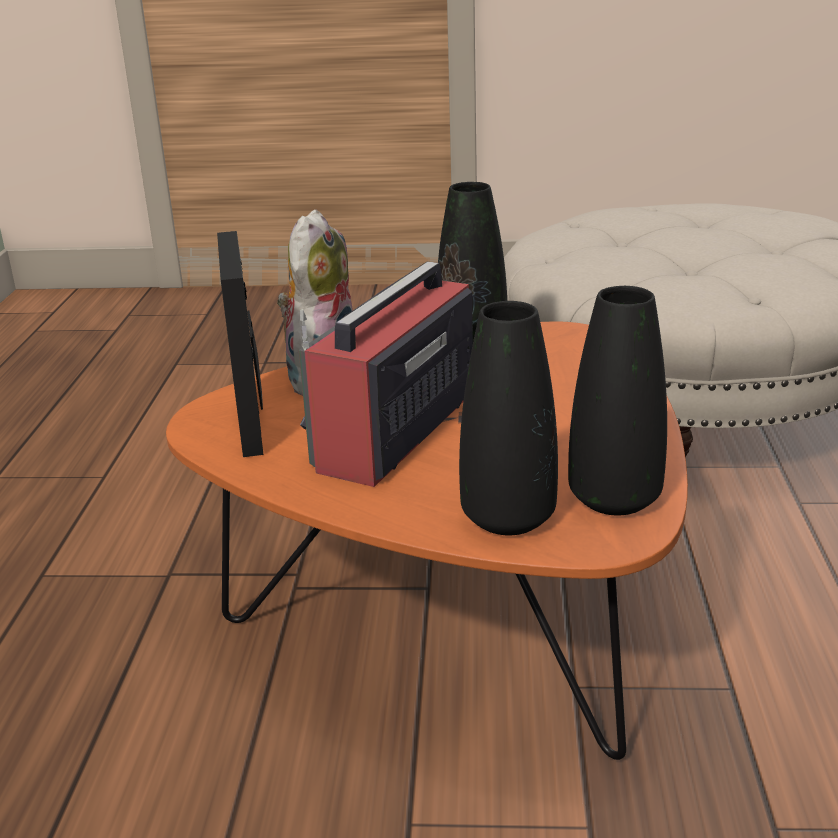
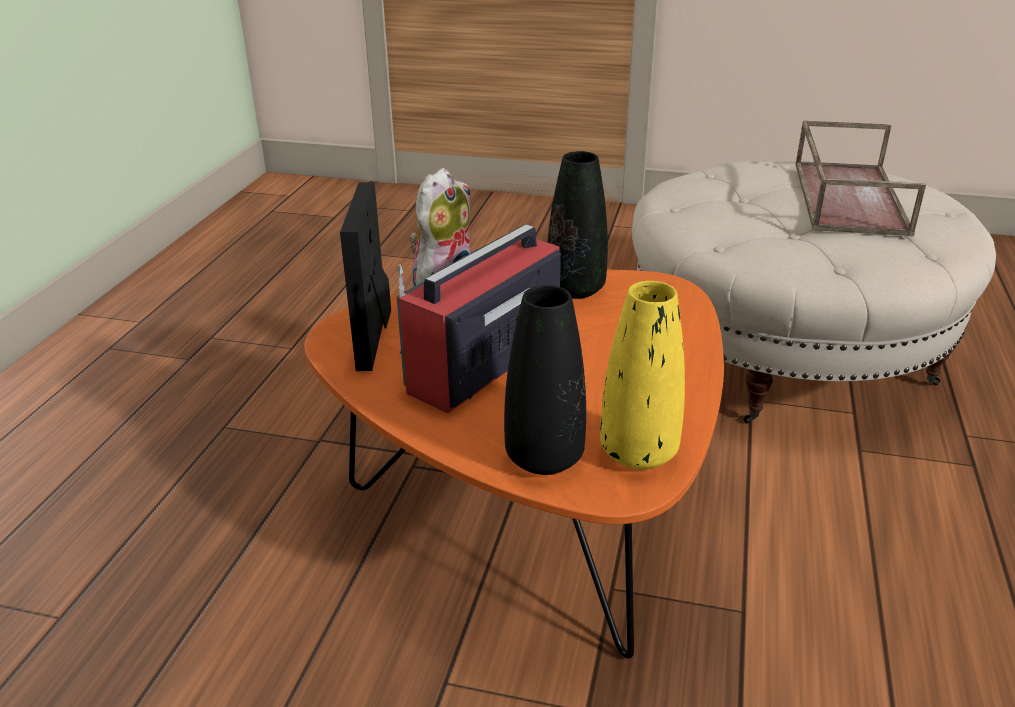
camera: 10 degrees right, 5 degrees up
black vase [568,286,667,515] -> yellow vase [600,281,685,470]
none -> brown tray [795,120,926,237]

